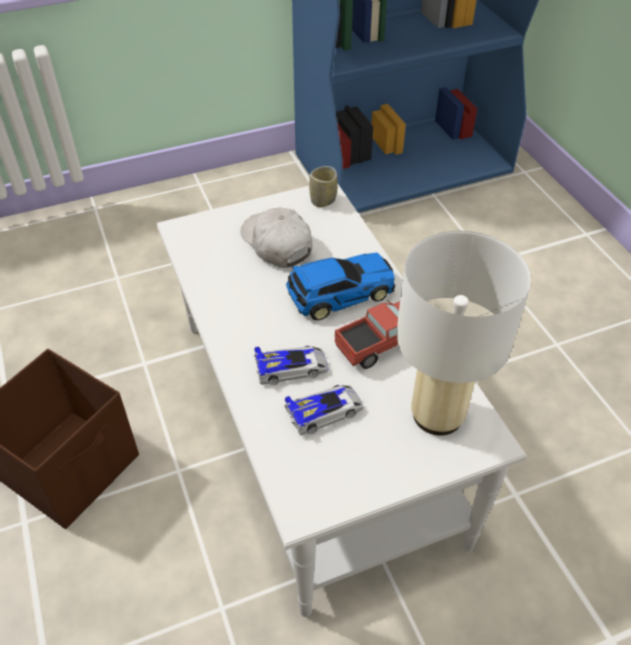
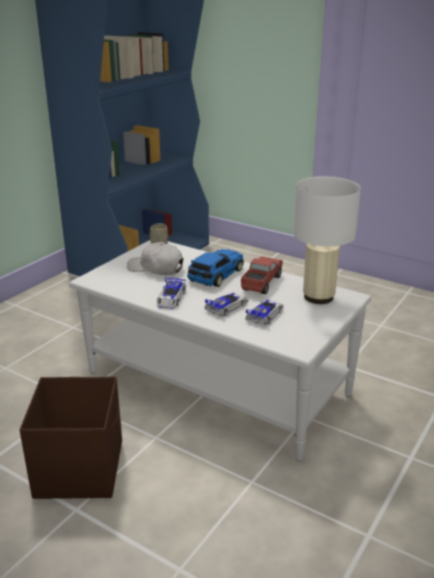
camera: 35 degrees left, 20 degrees down
none -> toy car [157,278,186,309]

